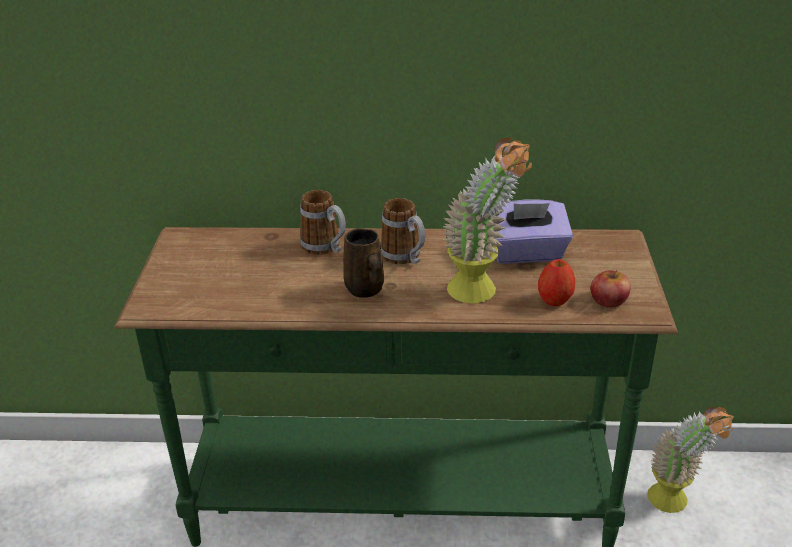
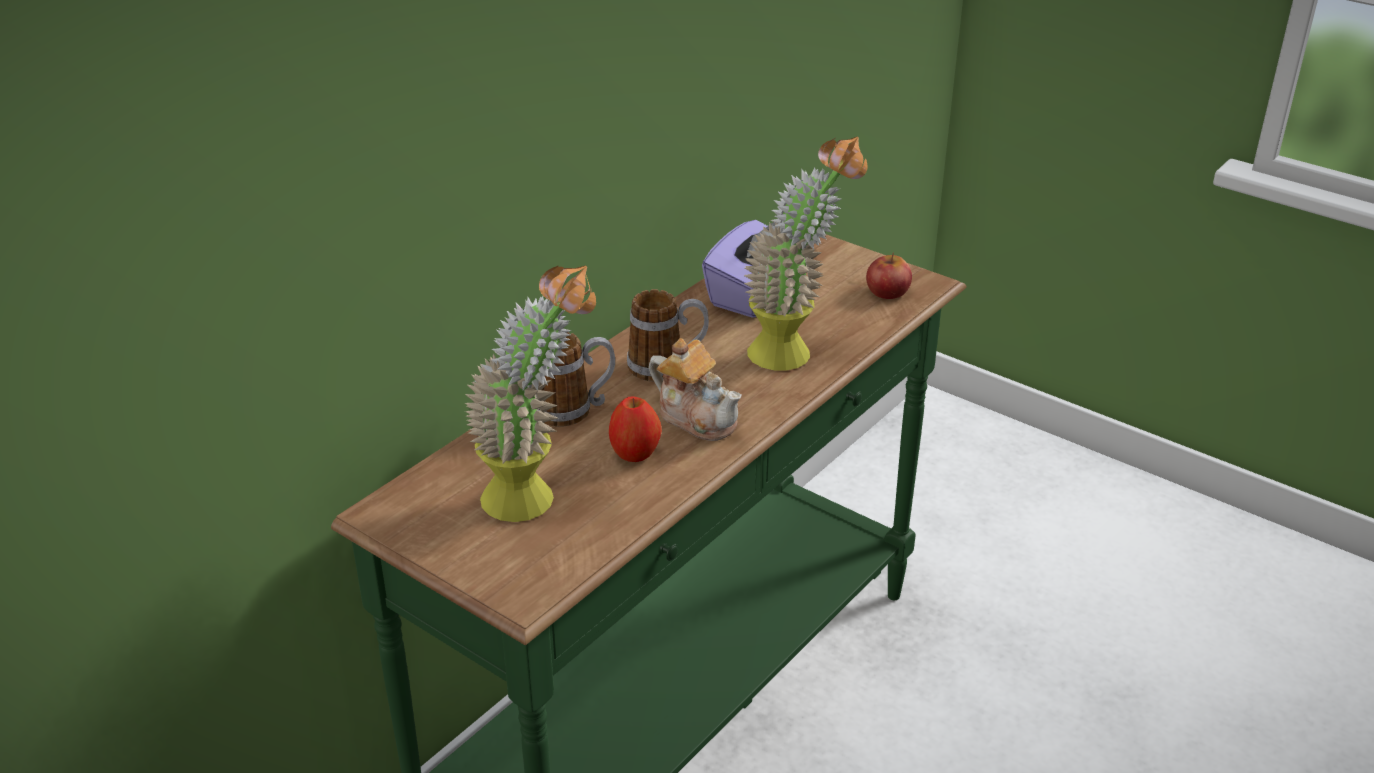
camera: 55 degrees left, 0 degrees up
brown mug [343,228,384,298] -> teapot [649,338,742,441]
apple [538,259,575,306] -> apple moved to [609,397,662,462]
potted plant [647,407,734,513] -> potted plant moved to [465,265,596,522]

